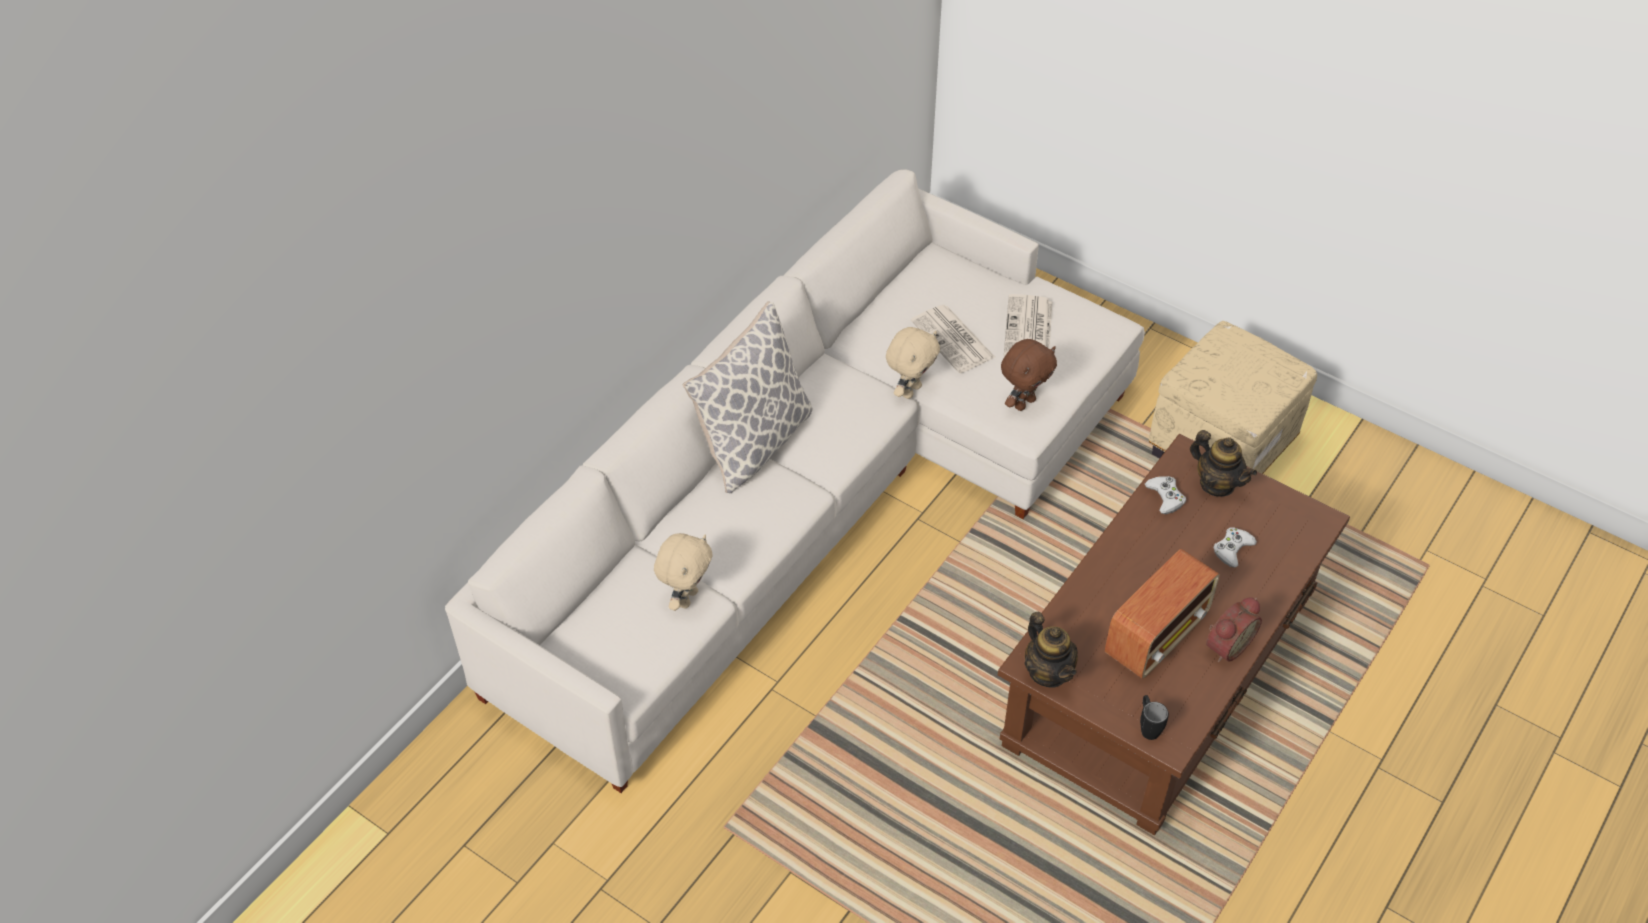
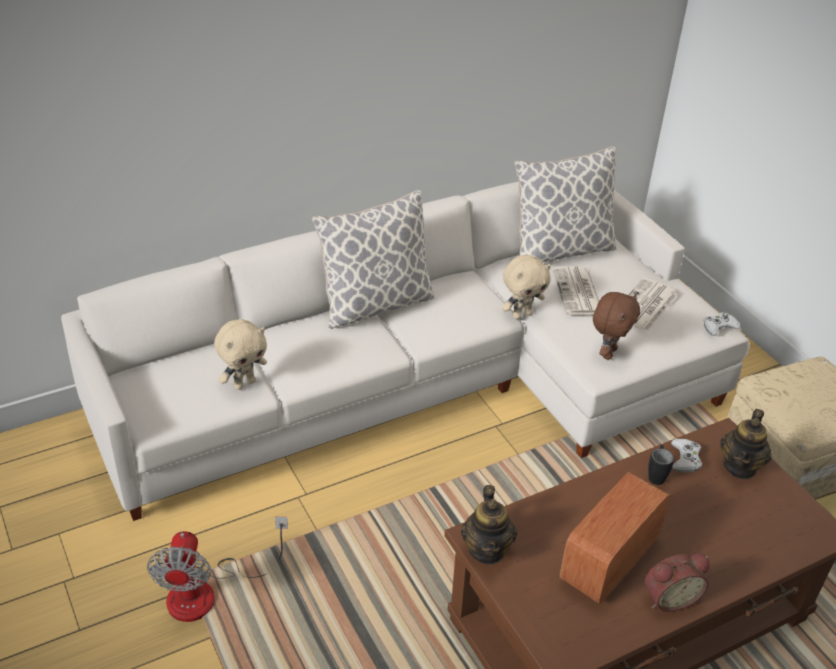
camera: 25 degrees right, 10 degrees down
brown plush toy [1001,339,1057,411] -> brown plush toy turned 45 degrees counterclockwise [593,292,640,360]
radio [1105,549,1220,679] -> radio turned 150 degrees clockwise [560,472,670,604]
black mug [1140,695,1169,740] -> black mug moved to [648,445,674,485]
teapot [1190,430,1257,496] -> teapot turned 45 degrees clockwise [720,409,772,479]
white game controller [1213,528,1257,567] -> white game controller moved to [703,312,741,336]
none -> fan [147,517,288,622]
none -> pillow [514,146,616,263]

